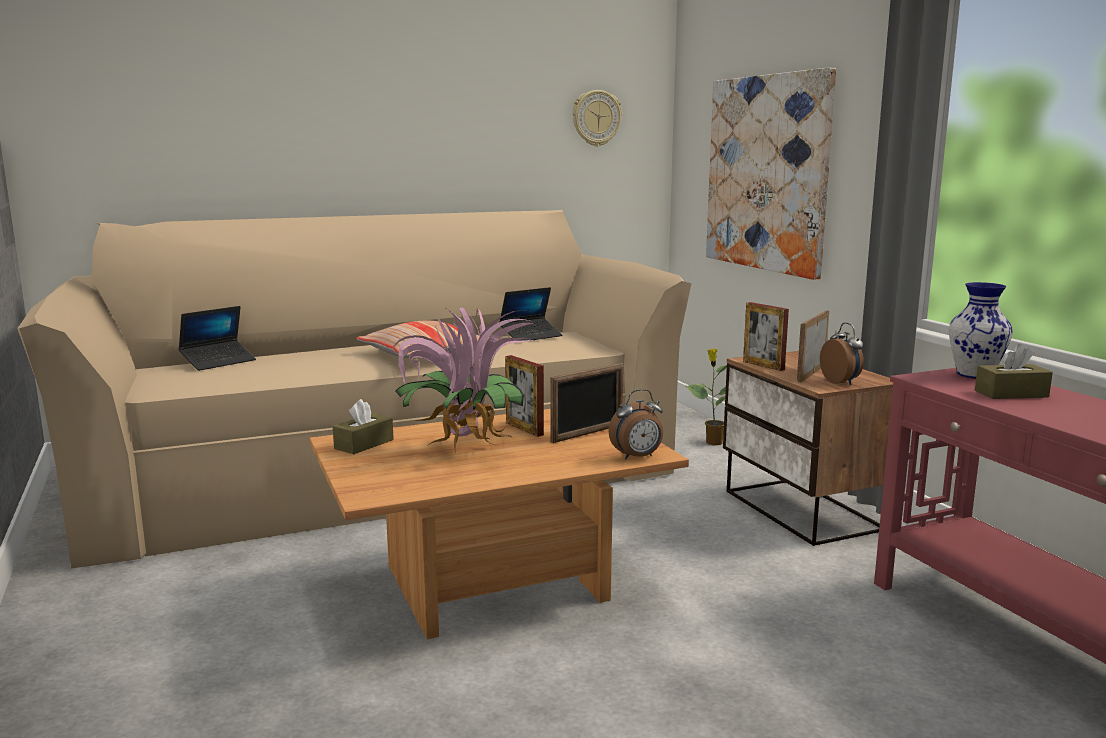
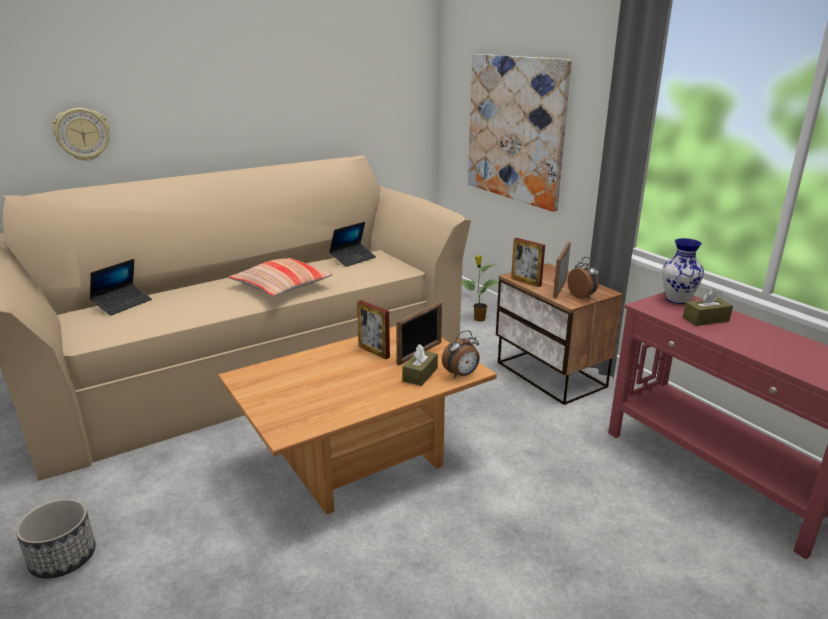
camera: 10 degrees left, 10 degrees up
brown tissue box [333,399,394,454] -> brown tissue box moved to [402,344,438,386]
potted plant [390,307,535,453] -> none
wall clock [572,90,622,146] -> wall clock moved to [53,108,110,161]
none -> planter [16,498,96,579]

